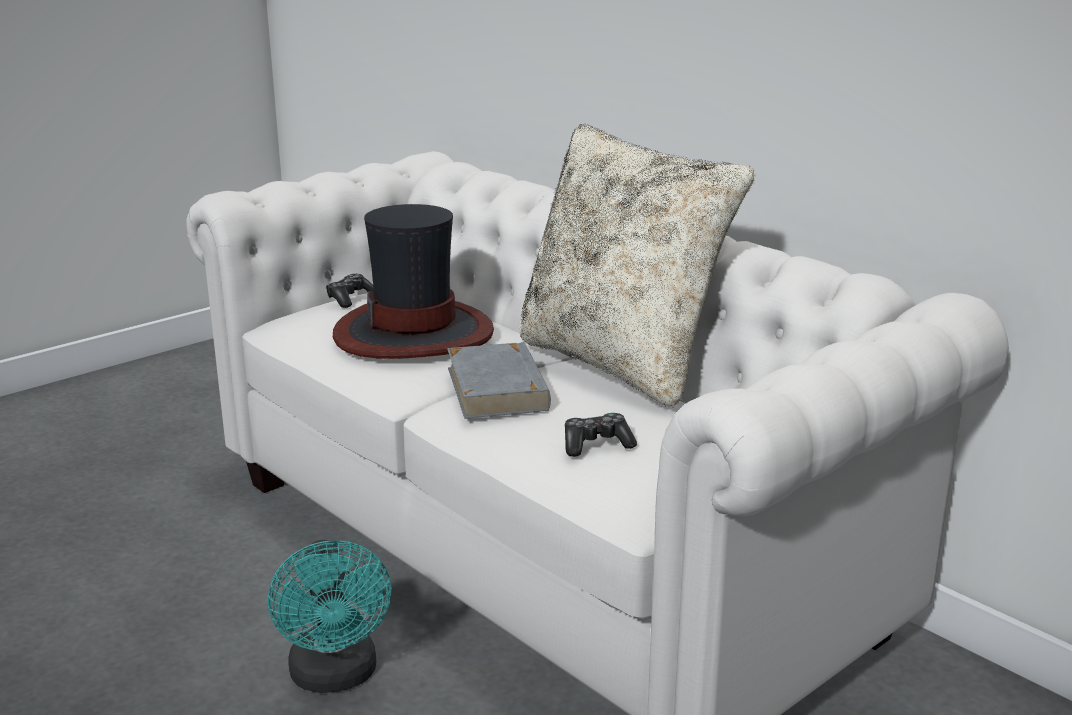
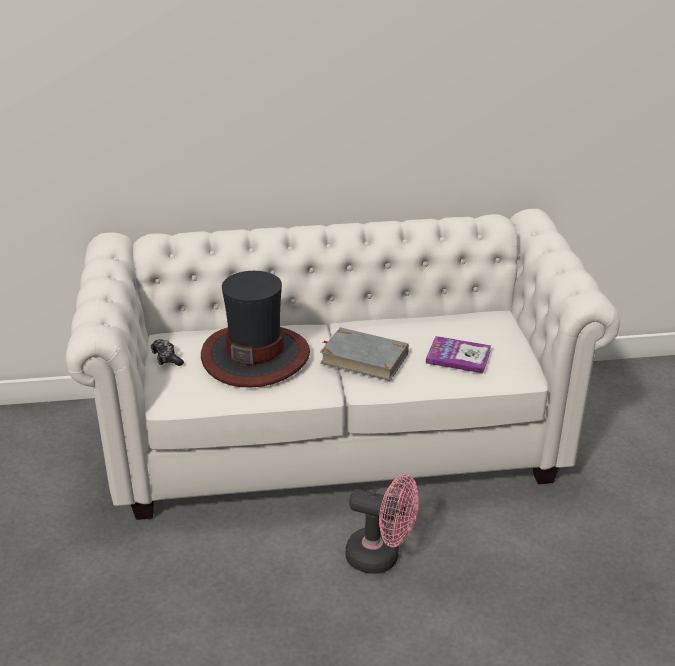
camera: 55 degrees left, 10 degrees up
turquoise fan [268,540,391,693] -> pink fan [345,474,419,574]
beige pillow [520,124,756,407] -> none
game controller [565,413,637,457] -> book [426,336,491,373]

